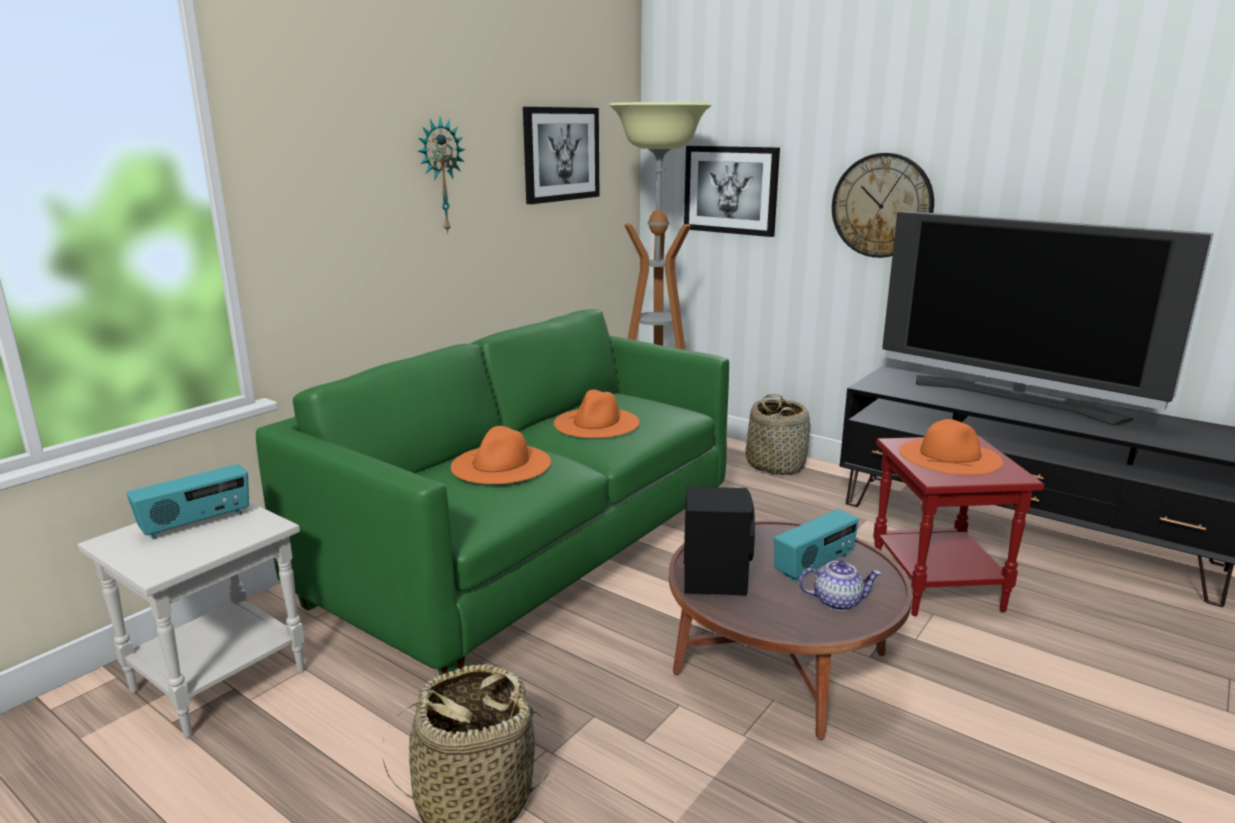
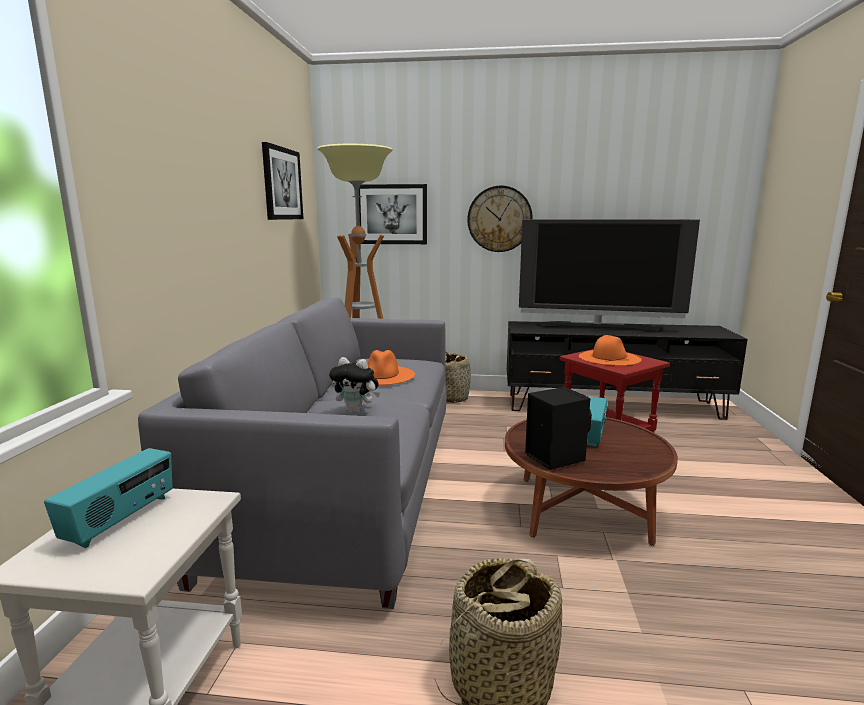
camera: 30 degrees left, 5 degrees down
green sofa [256,309,729,675] -> grey sofa [138,297,447,609]
wall clock [418,117,465,234] -> none
orange hat [451,426,551,484] -> plush toy [329,357,380,413]
teapot [799,560,881,611] -> none

